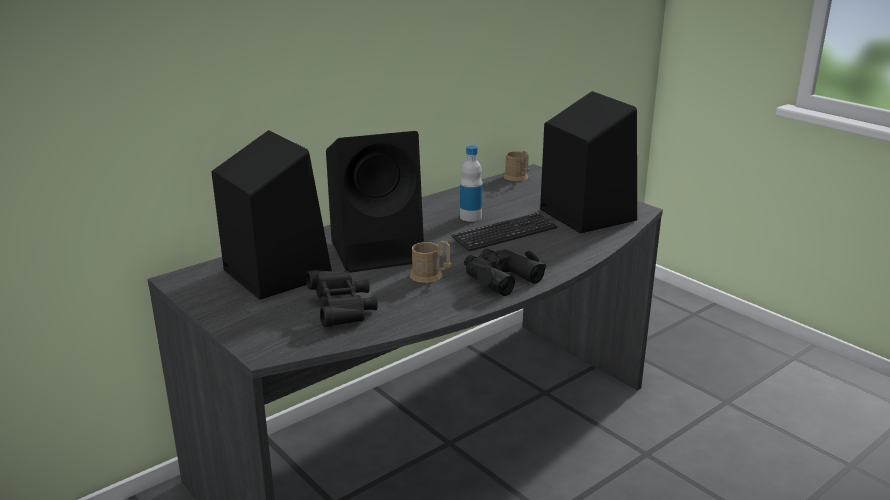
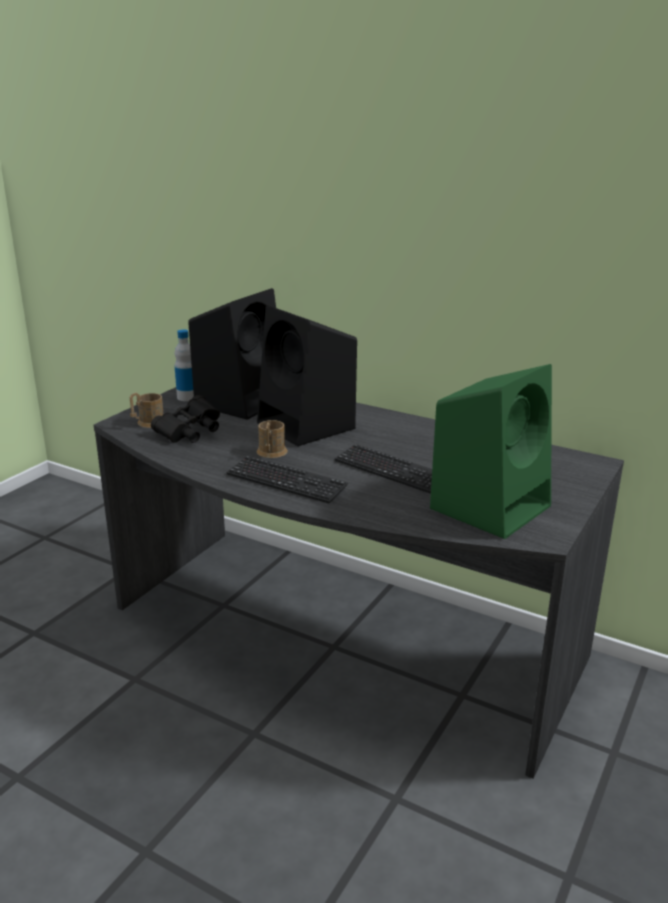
camera: 70 degrees right, 0 degrees up
bottle [460,145,483,221] -> bottle moved to [175,329,194,401]
black binoculars [464,249,546,296] -> keyboard [226,456,348,504]
brown mug [503,150,529,181] -> brown mug moved to [130,393,163,428]
black speaker [540,91,637,233] -> green speaker [430,364,552,539]

